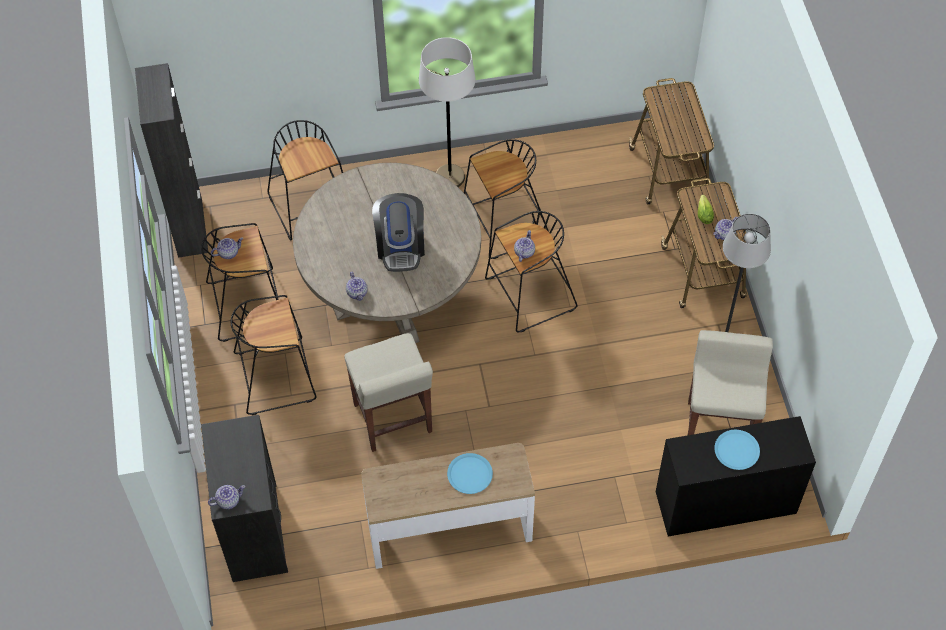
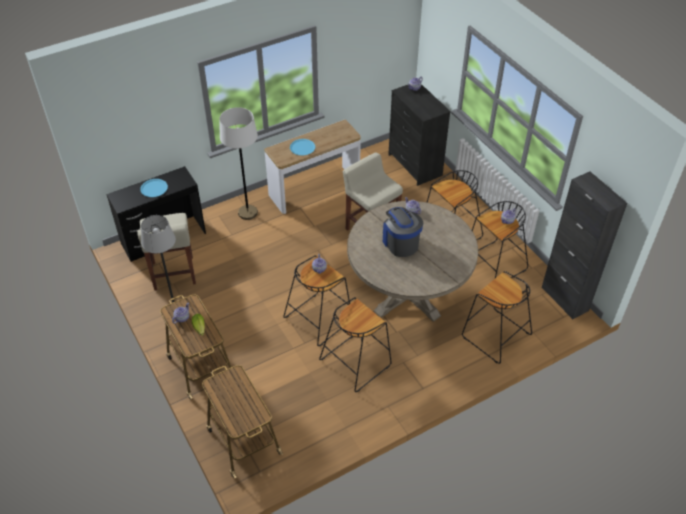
camera: 160 degrees right, 10 degrees down
white floor lamp [419,37,476,187] -> white floor lamp moved to [219,107,258,220]

